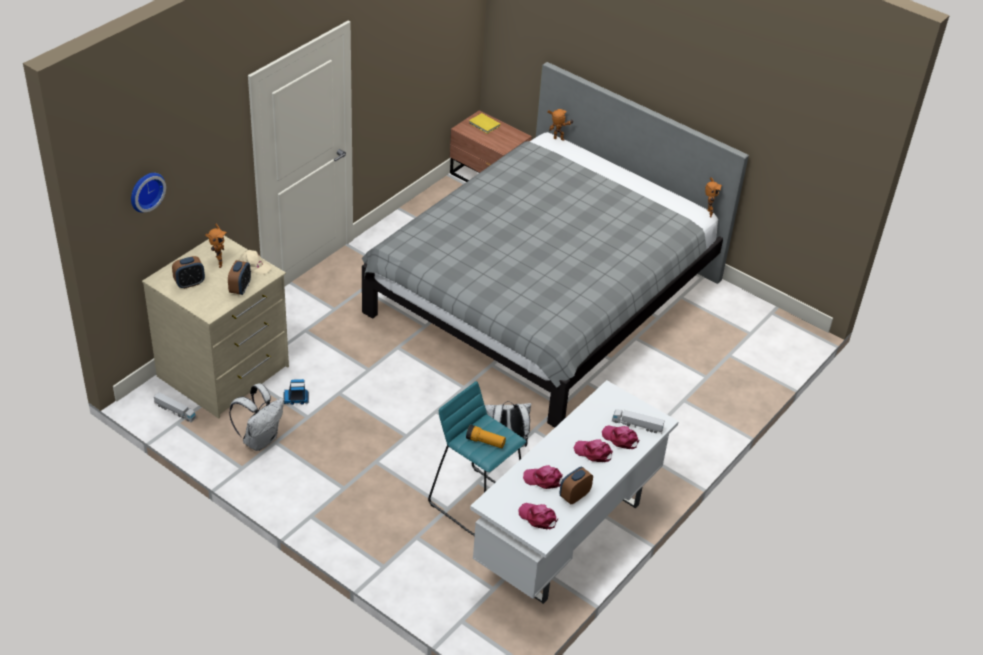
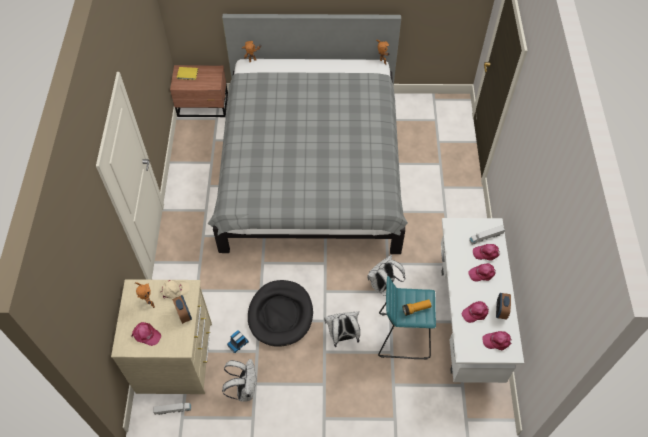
camera: 35 degrees left, 15 degrees up
wall clock [131,173,166,213] -> none
alarm clock [172,256,205,289] -> pink cap [131,322,161,346]
none -> black dog bed [248,280,313,347]
none -> white backpack [324,311,360,347]

